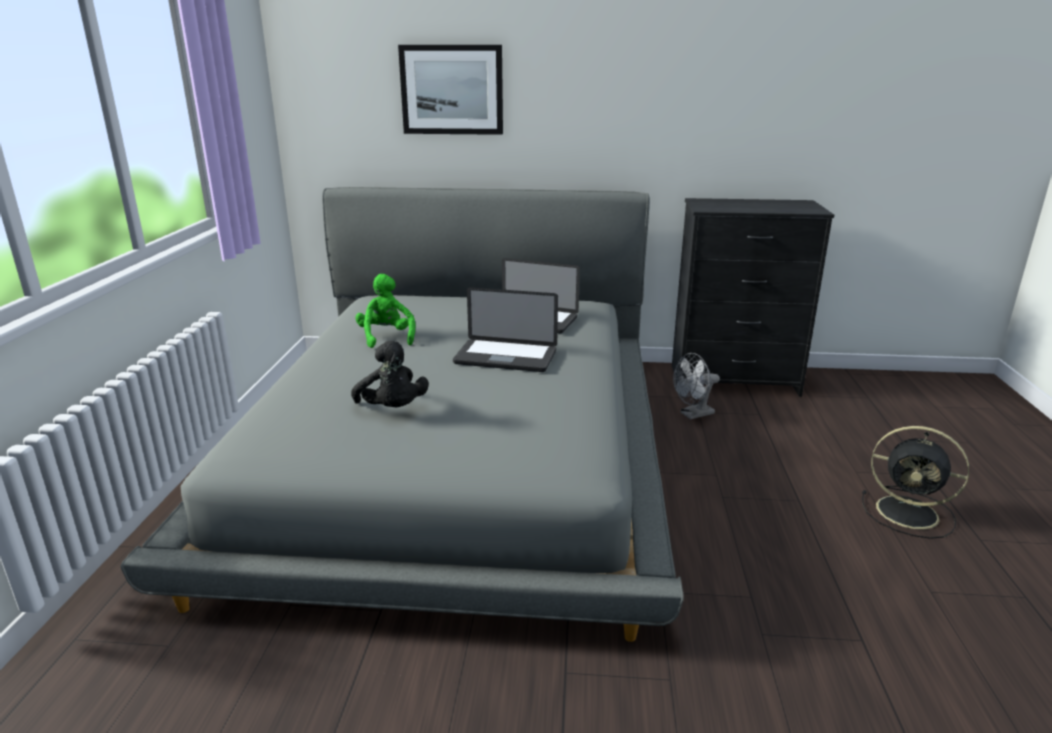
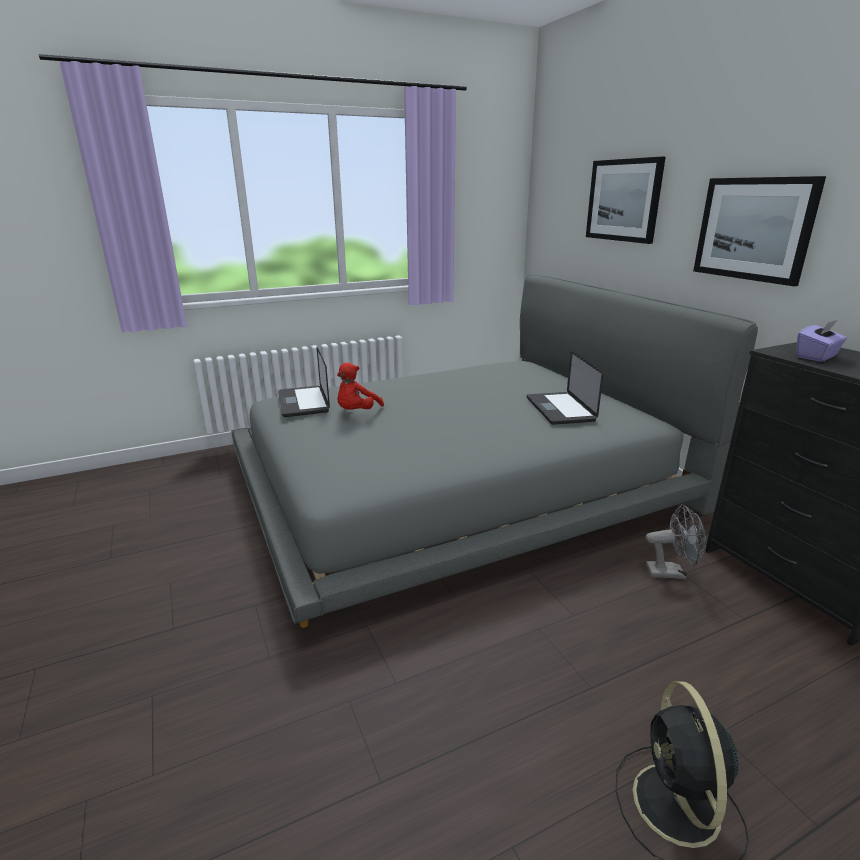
camera: 60 degrees right, 0 degrees up
black plush toy [351,341,429,407] -> red plush toy [337,362,384,410]
green plush toy [355,274,416,348] -> none
laptop [453,287,558,372] -> laptop moved to [278,346,330,417]
grey fan [673,353,720,419] -> grey fan turned 150 degrees clockwise [646,504,706,579]
none -> picture [693,176,826,286]
none -> purple tissue box [796,320,847,362]

